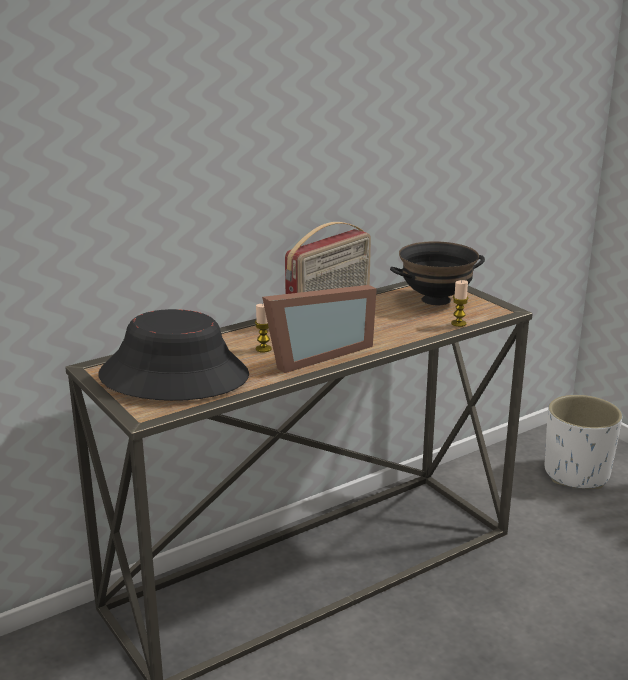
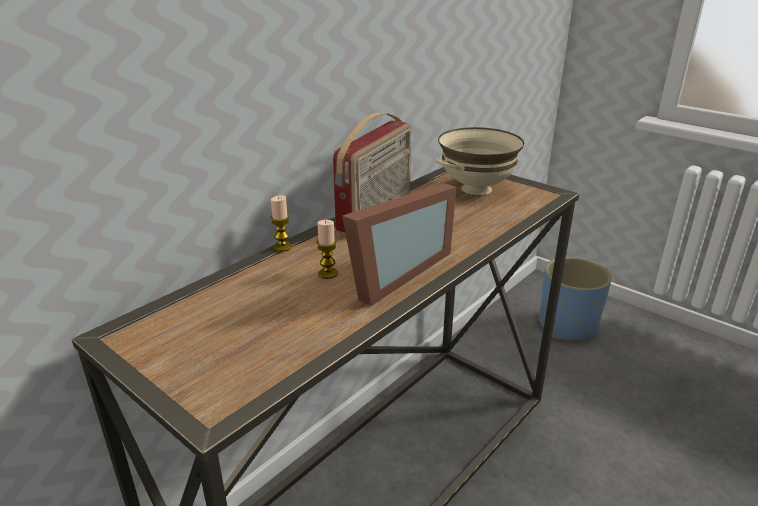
camera: 15 degrees left, 5 degrees up
black hat [98,309,249,401] -> none
black bowl [390,241,485,305] -> beige bowl [435,127,524,195]
candle [451,280,468,327] -> candle moved to [270,195,292,252]
white planter [545,395,622,489] -> blue planter [540,257,612,341]

